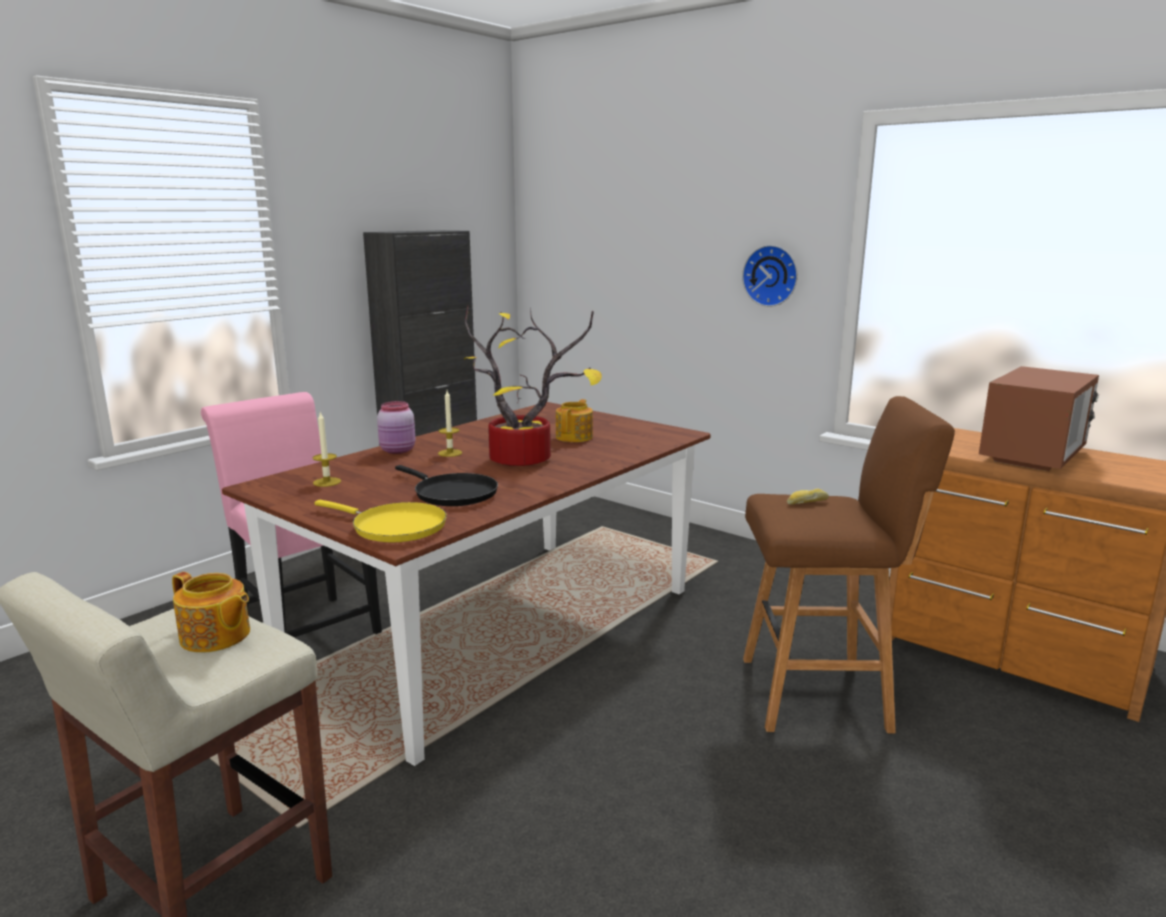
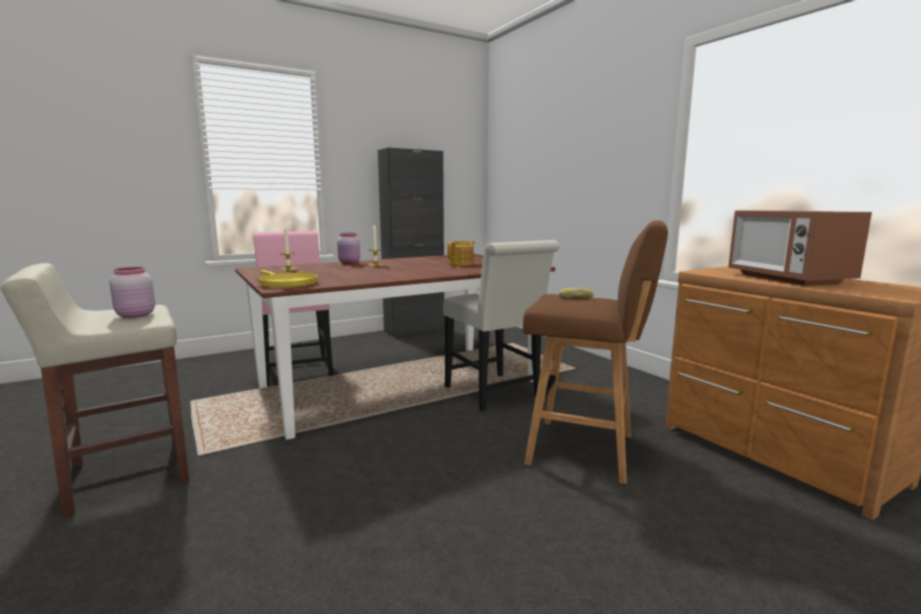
camera: 20 degrees right, 5 degrees down
teapot [172,572,250,653] -> pink jar [110,267,155,318]
black frying pan [395,465,498,506] -> none
potted plant [464,306,602,466] -> none
wall clock [742,245,798,307] -> none
microwave [979,366,1099,471] -> microwave turned 105 degrees clockwise [728,210,872,286]
none -> white chair [443,240,560,411]

